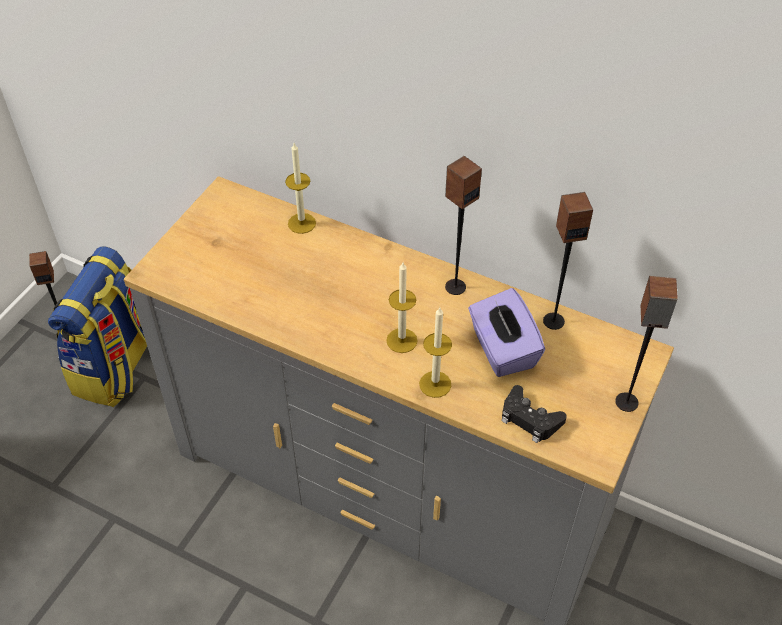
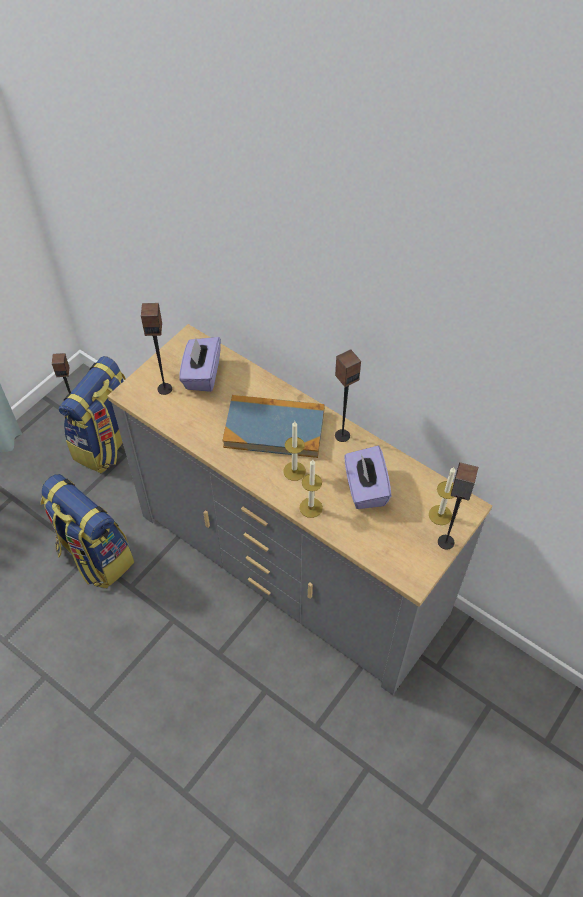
camera: 10 degrees right, 5 degrees up
candle [285,143,316,234] -> candle moved to [429,467,455,525]
black game controller [501,385,567,443] -> none
speaker [543,192,593,330] -> speaker moved to [141,303,172,395]
none -> backpack [41,474,134,588]
none -> purple tissue box [179,337,221,392]
none -> book [222,395,325,458]

